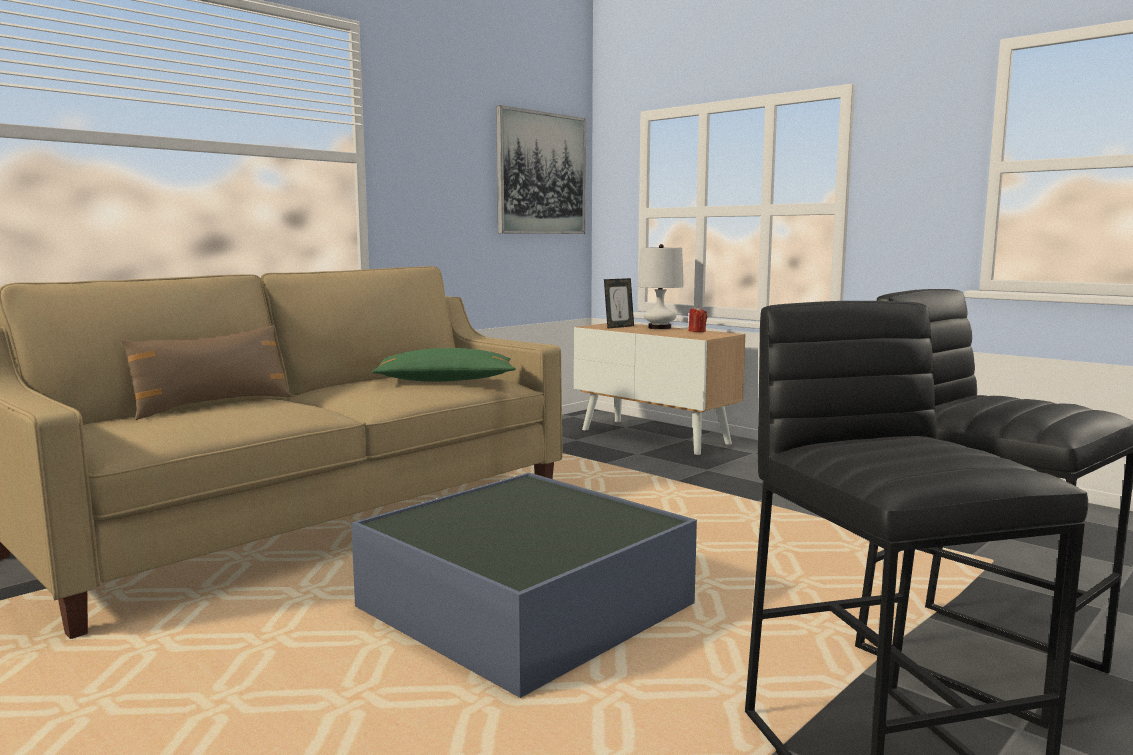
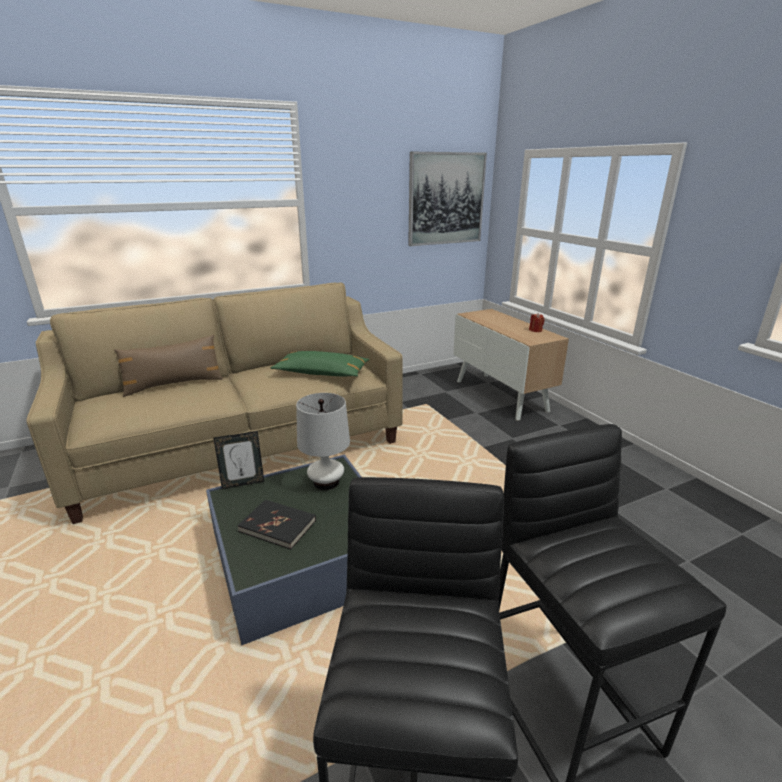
camera: 20 degrees right, 15 degrees up
picture frame [604,278,634,329] -> picture frame moved to [214,431,264,489]
white table lamp [638,244,684,329] -> white table lamp moved to [296,393,350,490]
none -> black book [237,500,316,550]

